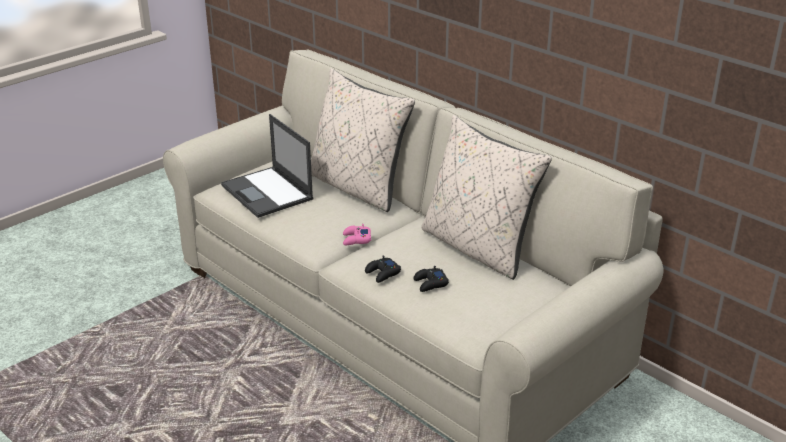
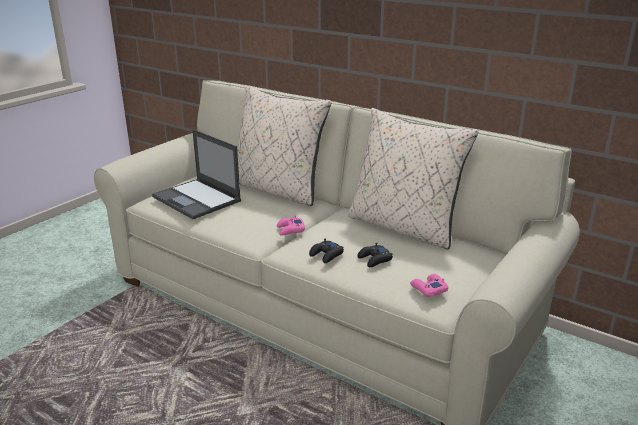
camera: 10 degrees left, 5 degrees down
none -> pink game controller [410,274,448,297]

